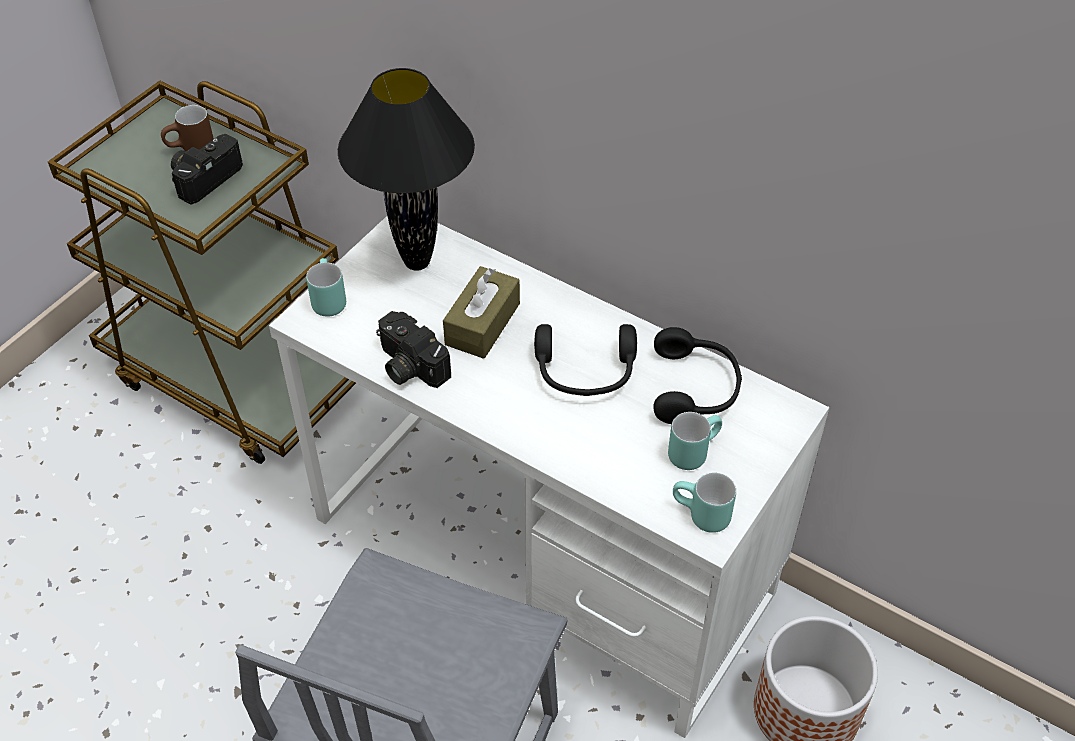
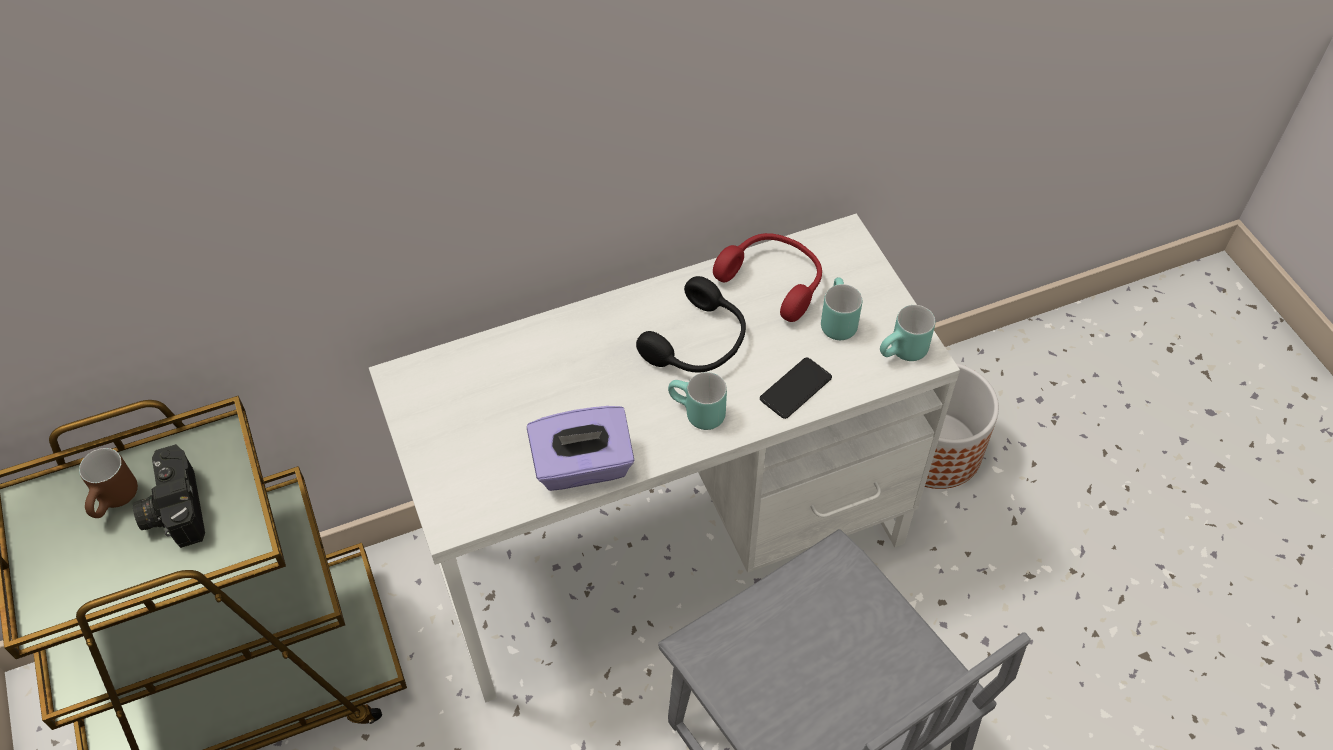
camera: 55 degrees left, 5 degrees up
turquoise mug [306,258,346,317] -> turquoise mug moved to [668,372,727,430]
black table lamp [338,68,475,271] -> none
camera [376,311,451,388] -> purple tissue box [527,406,634,491]
brown tissue box [443,266,520,359] -> none
black headphones [654,327,742,424] -> red headphones [713,233,822,322]
none -> phone [760,358,832,419]

